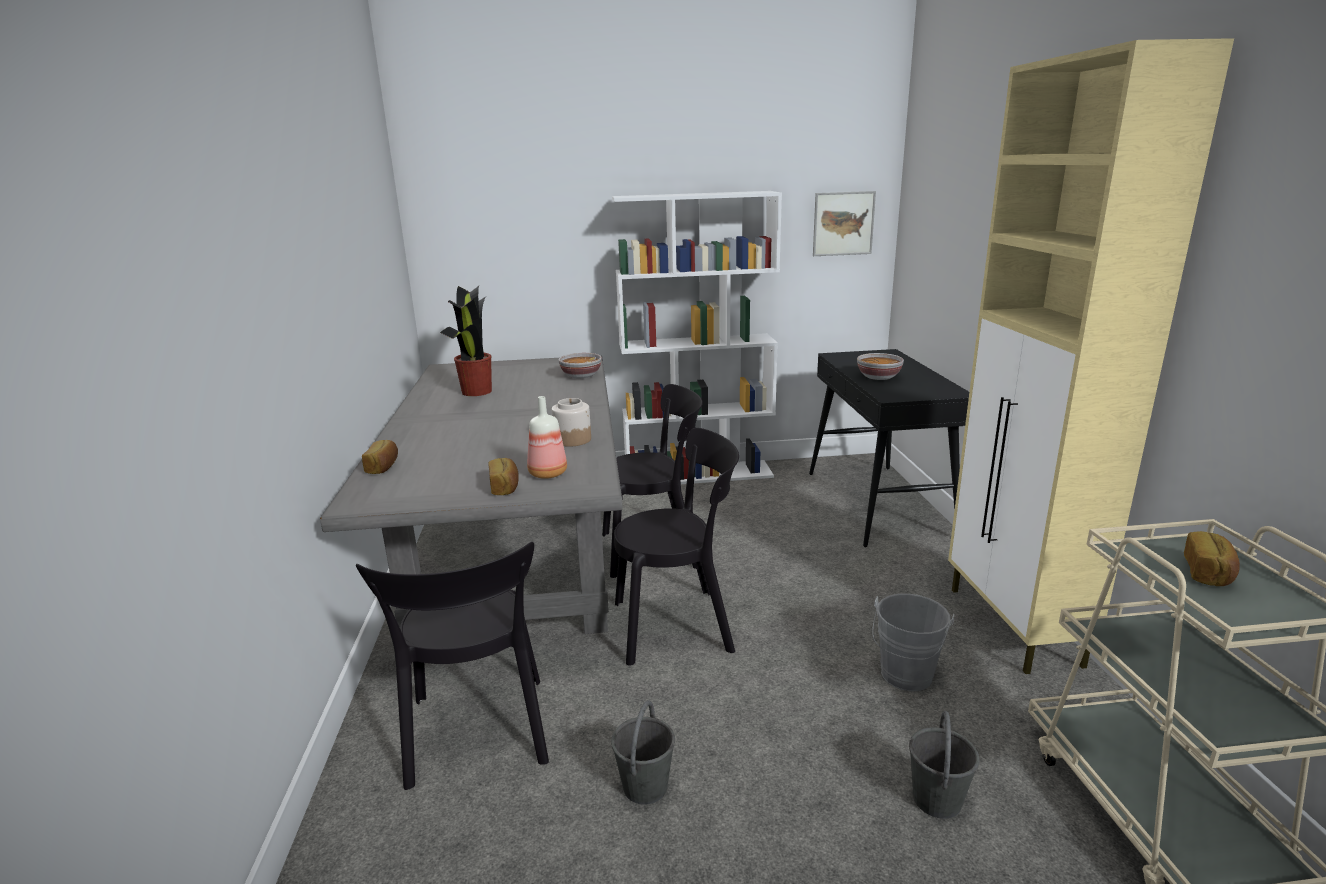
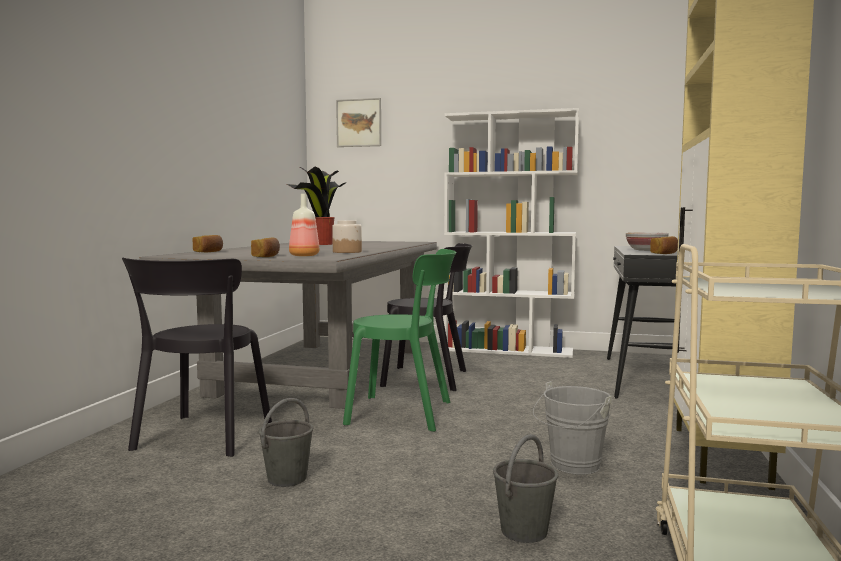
camera: 20 degrees right, 15 degrees down
bowl [558,353,602,378] -> none
black chair [614,428,739,666] -> green chair [343,249,457,432]
picture [813,191,876,256] -> picture moved to [336,98,381,147]
bread [1184,531,1240,586] -> bread moved to [650,236,678,254]

